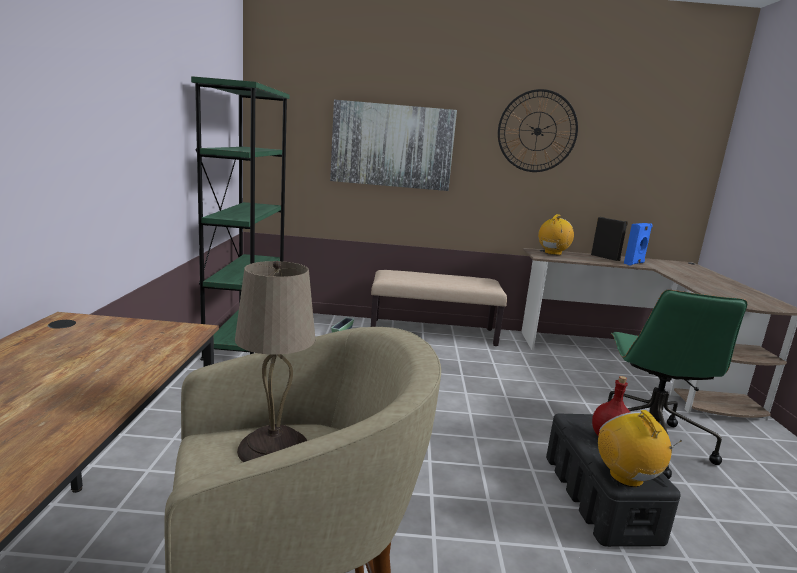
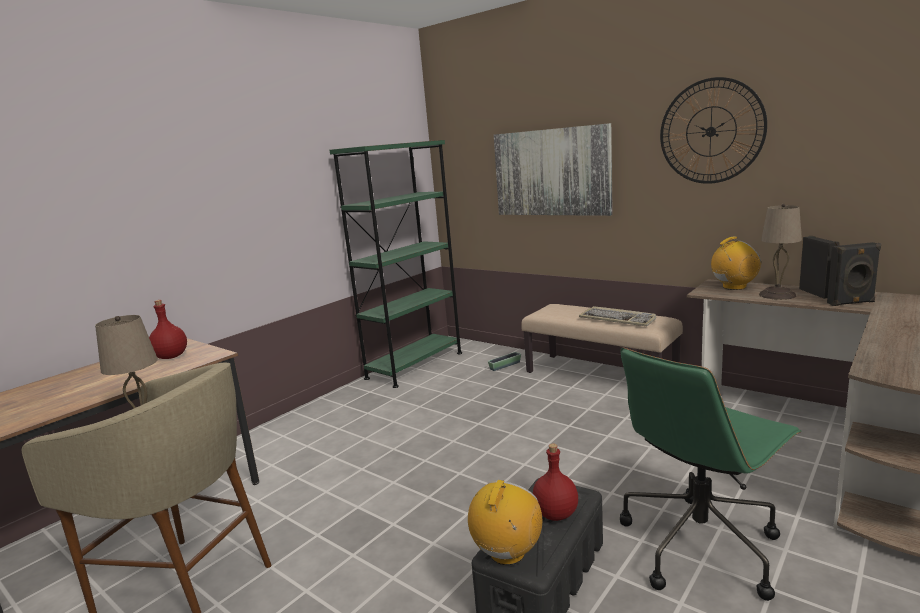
camera: 40 degrees right, 0 degrees up
blue speaker [624,223,653,265] -> black speaker [827,242,881,306]
none -> red bottle [149,300,187,359]
none -> keyboard [579,306,656,326]
none -> beige table lamp [759,204,802,300]

